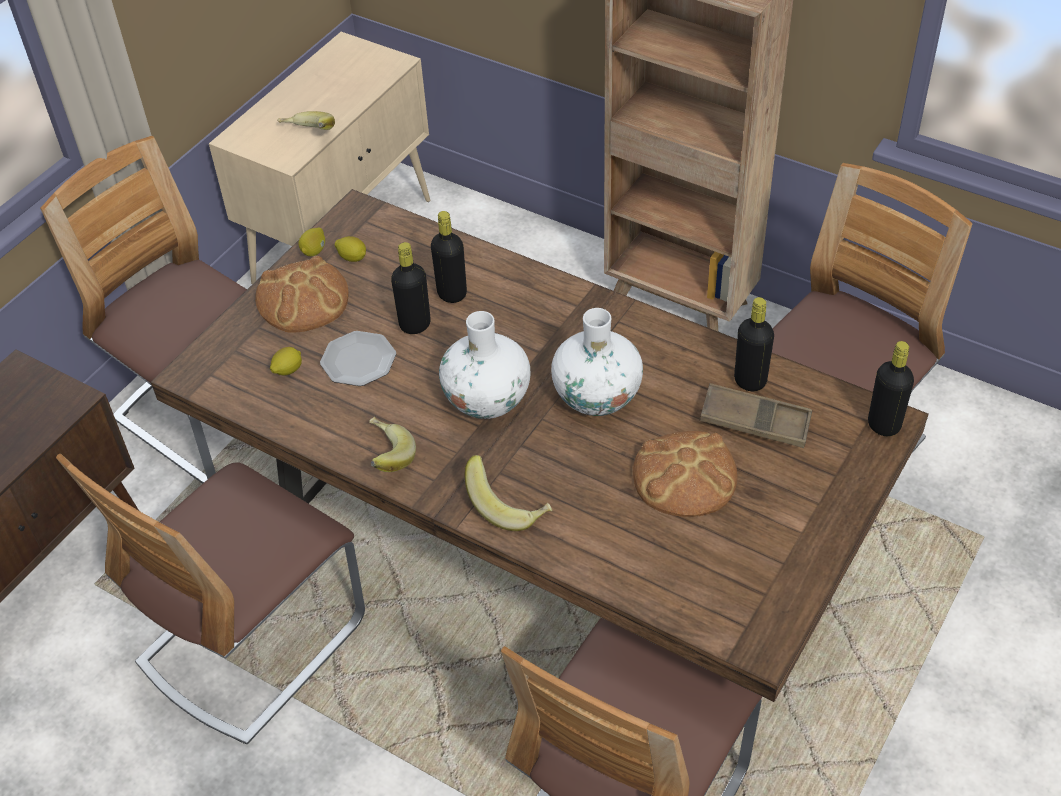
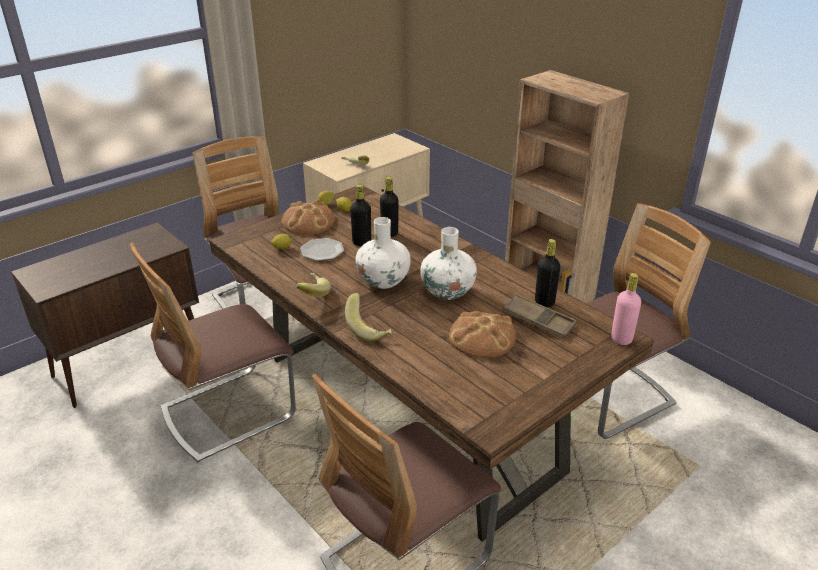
camera: 15 degrees right, 15 degrees down
black bottle [868,341,914,436] -> pink bottle [611,273,641,345]

